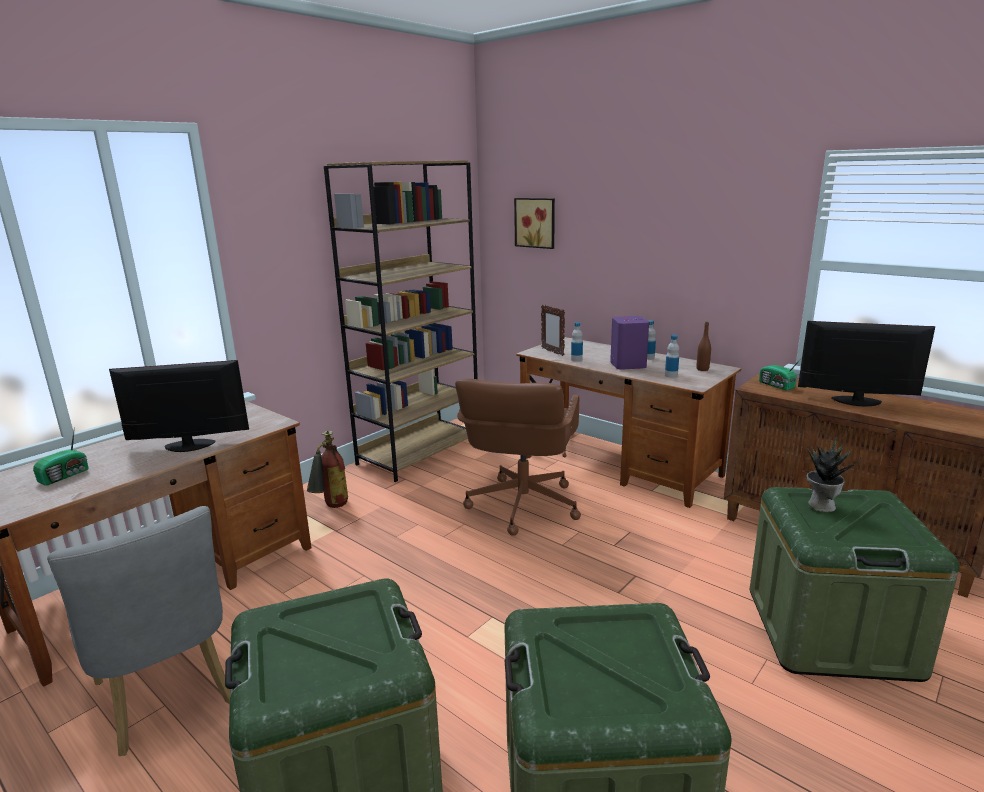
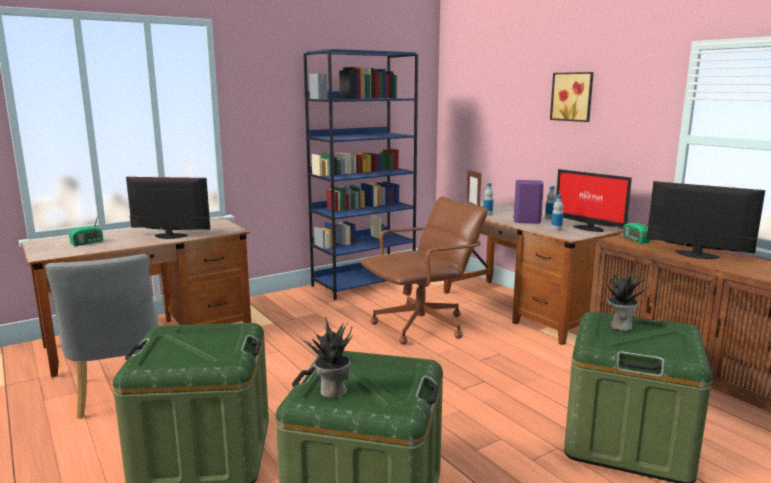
camera: 15 degrees right, 5 degrees down
fire extinguisher [307,431,348,508] -> none
brown bookcase [324,160,478,482] -> blue bookcase [303,49,418,300]
brown office chair [455,379,581,536] -> brown office chair turned 150 degrees counterclockwise [361,196,488,345]
picture [514,198,555,249] -> picture moved to [550,72,594,122]
brown bottle [697,322,711,371] -> monitor [556,169,632,232]
none -> potted plant [301,317,352,398]

